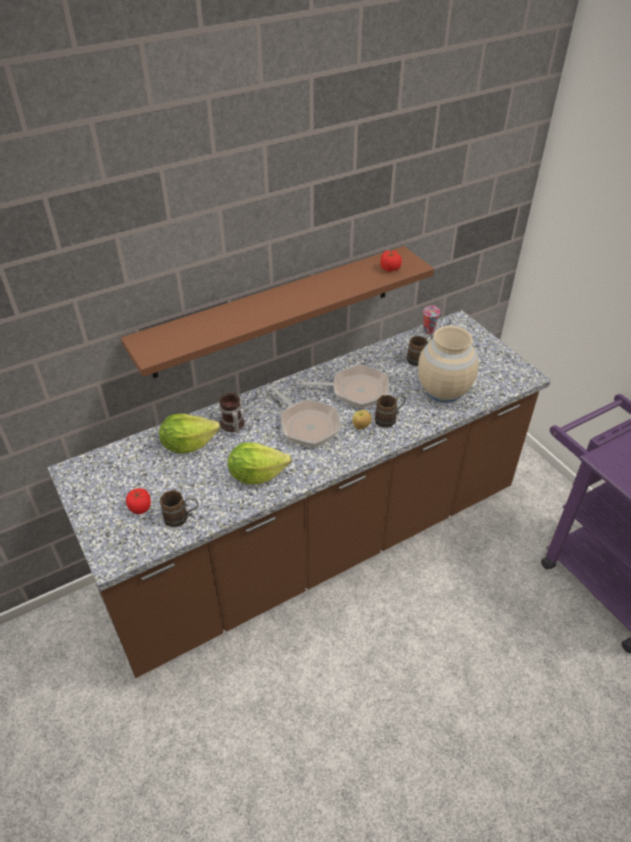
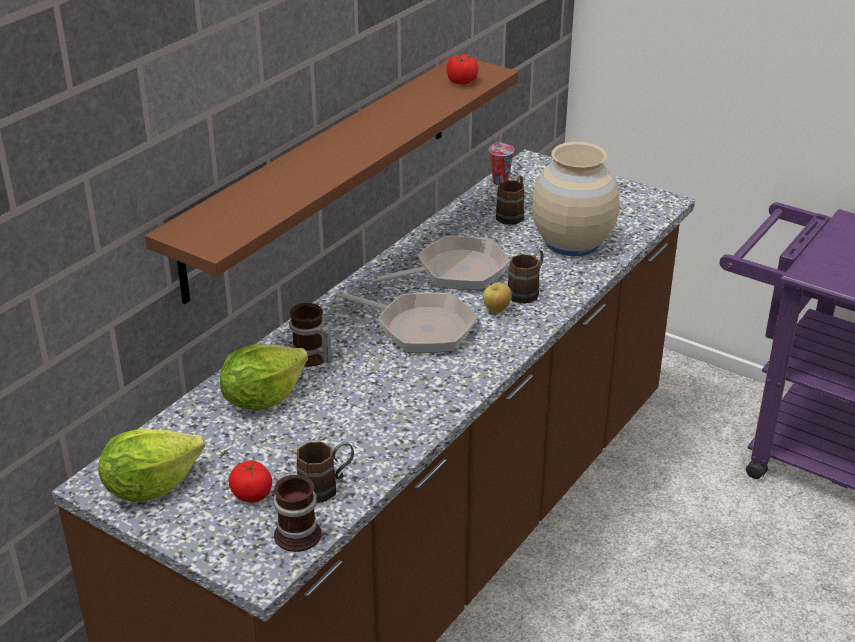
camera: 25 degrees left, 10 degrees down
lettuce [228,443,292,484] -> lettuce moved to [98,429,205,502]
none -> mug [273,472,322,552]

